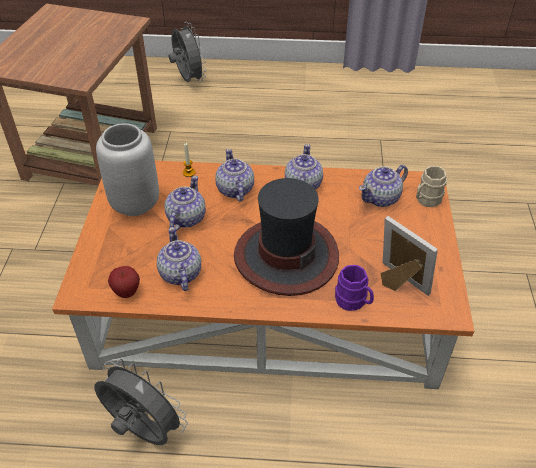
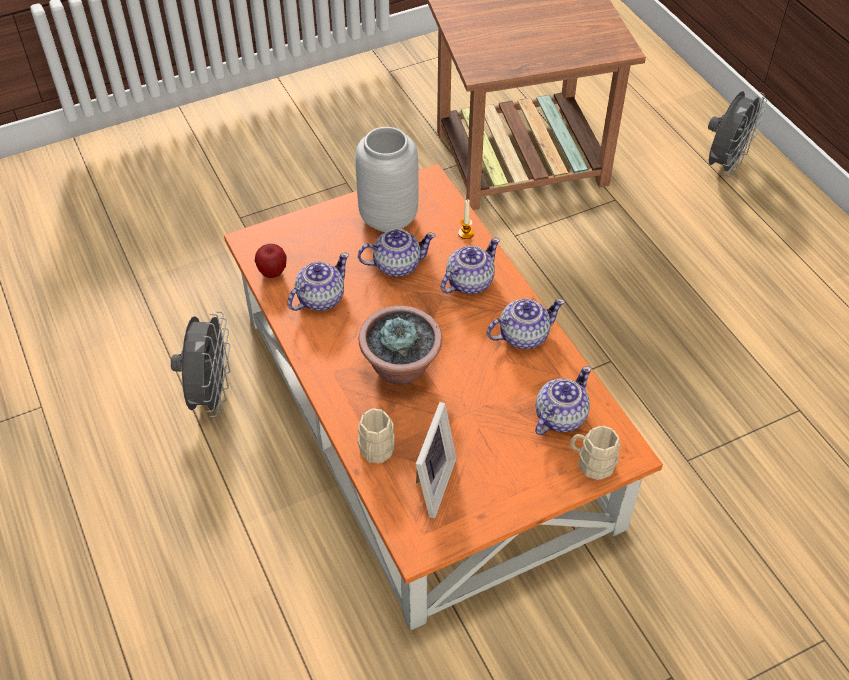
camera: 60 degrees right, 5 degrees up
hat [234,178,339,296] -> potted plant [359,306,442,385]
purple mug [335,265,374,311] -> beige mug [357,408,395,464]
teapot [359,165,408,207] -> teapot turned 105 degrees clockwise [535,366,591,435]

